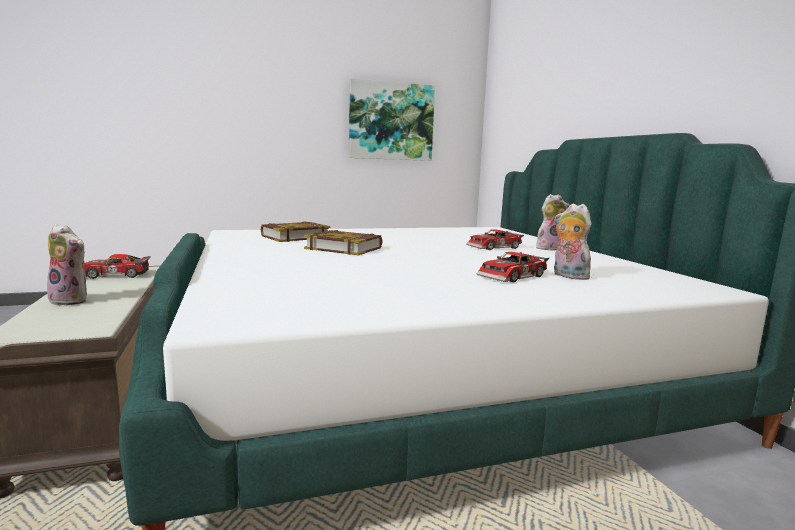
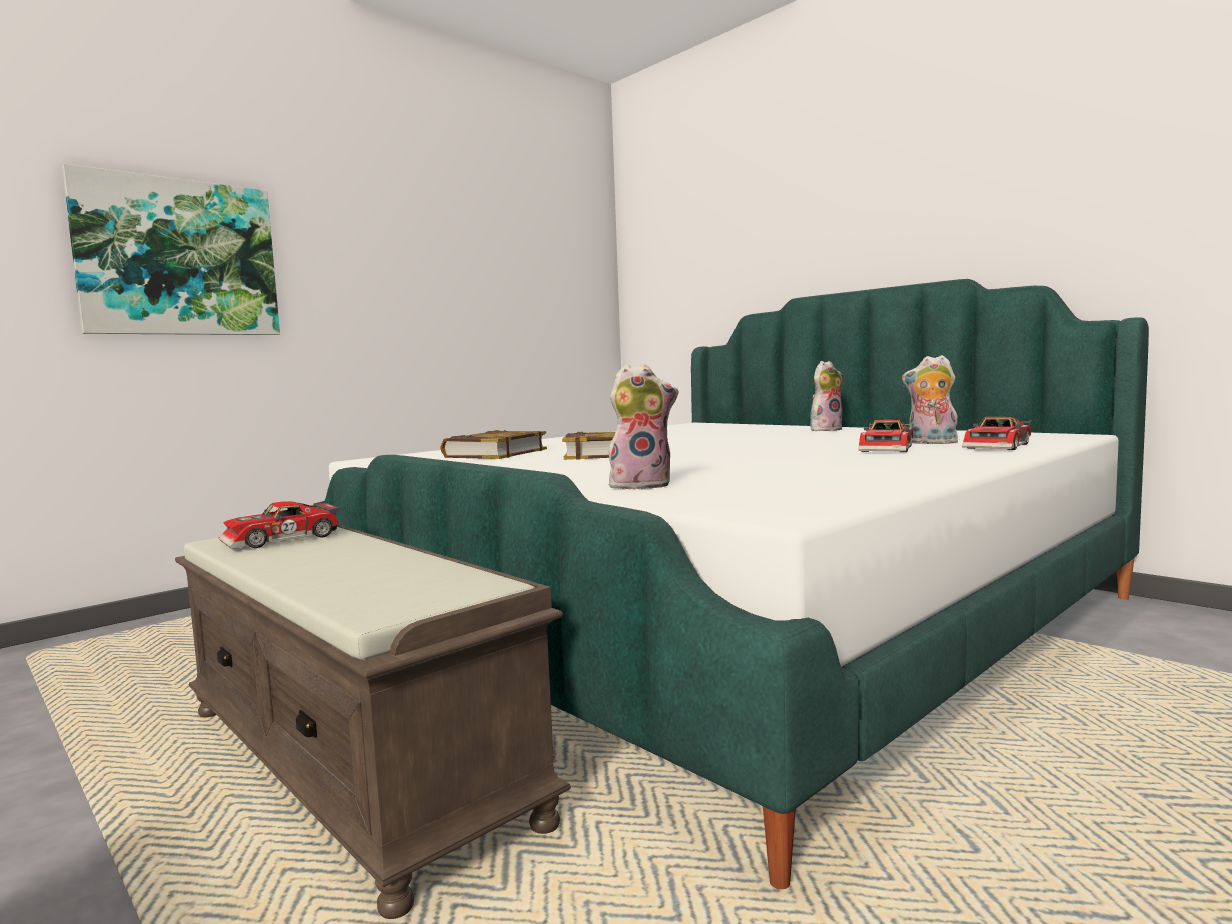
camera: 25 degrees left, 5 degrees down
plush toy [44,224,87,306] -> plush toy moved to [608,364,679,489]
picture [349,78,435,161] -> picture moved to [62,164,280,335]
toy car [466,229,524,250] -> toy car moved to [962,417,1032,450]

